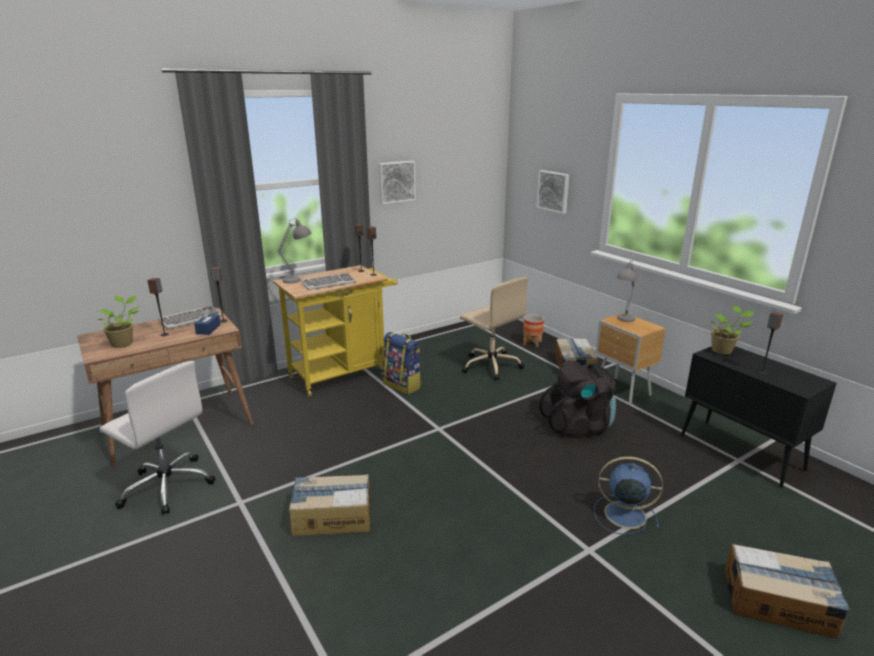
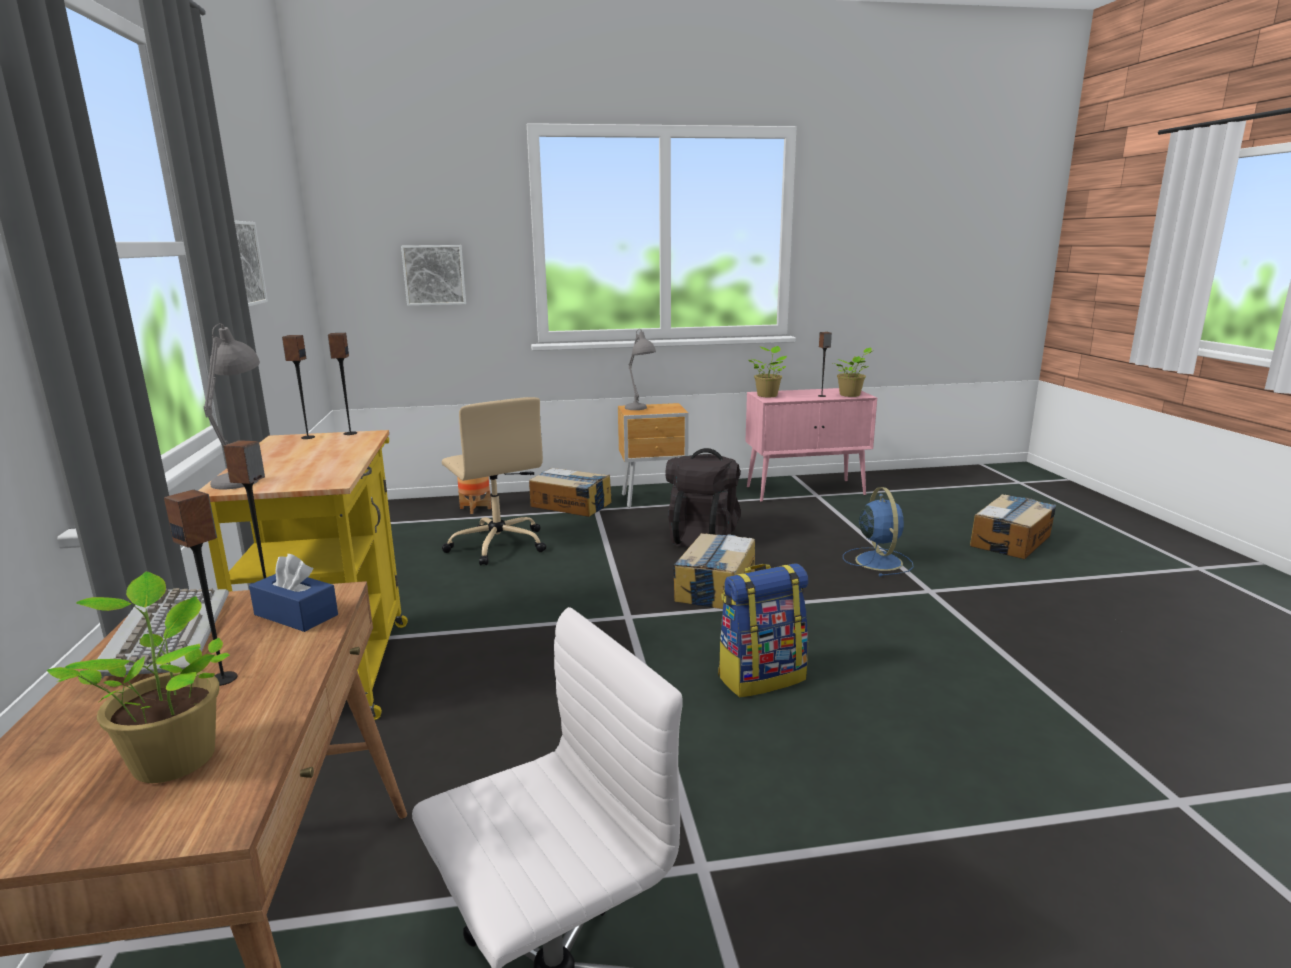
camera: 65 degrees left, 5 degrees down
cardboard box [289,474,371,536] -> cardboard box moved to [673,533,755,609]
keyboard [301,272,356,290] -> none
backpack [383,332,422,395] -> backpack moved to [718,563,809,697]
beige office chair [460,277,528,380] -> beige office chair turned 75 degrees clockwise [442,397,546,566]
blue fan [594,457,663,535] -> blue fan turned 135 degrees clockwise [843,487,914,576]
black cabinet [681,346,837,488] -> pink cabinet [745,388,877,502]
none -> potted plant [833,348,872,397]

